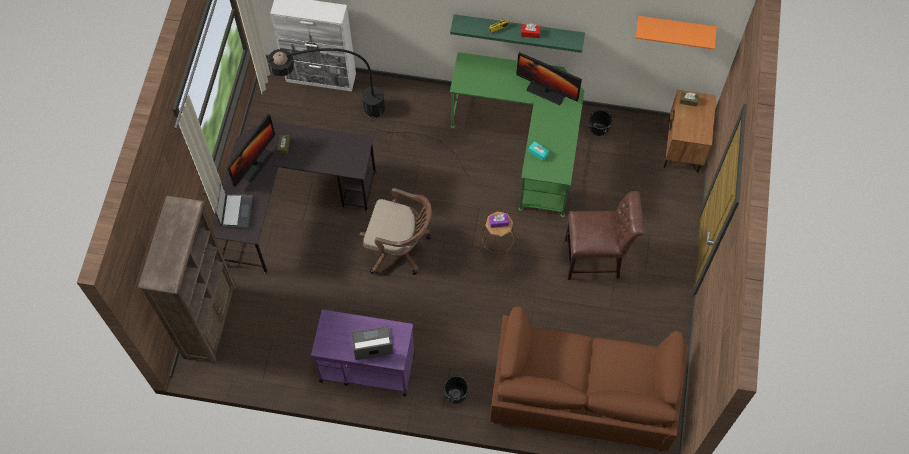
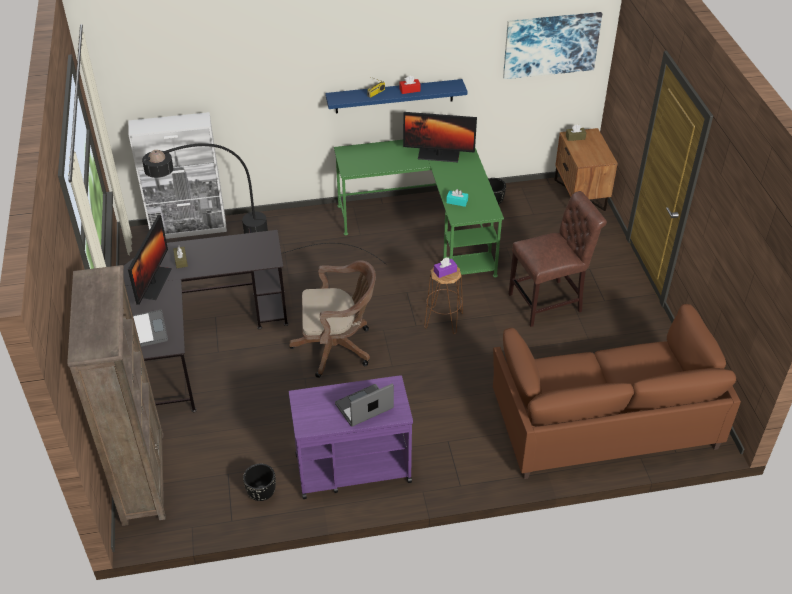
camera: 20 degrees left, 20 degrees down
black planter [443,375,469,404] -> black planter moved to [243,464,276,501]
green shelf [450,14,585,53] -> blue shelf [325,79,467,113]
orange shelf [636,16,717,49] -> picture [503,12,602,79]

